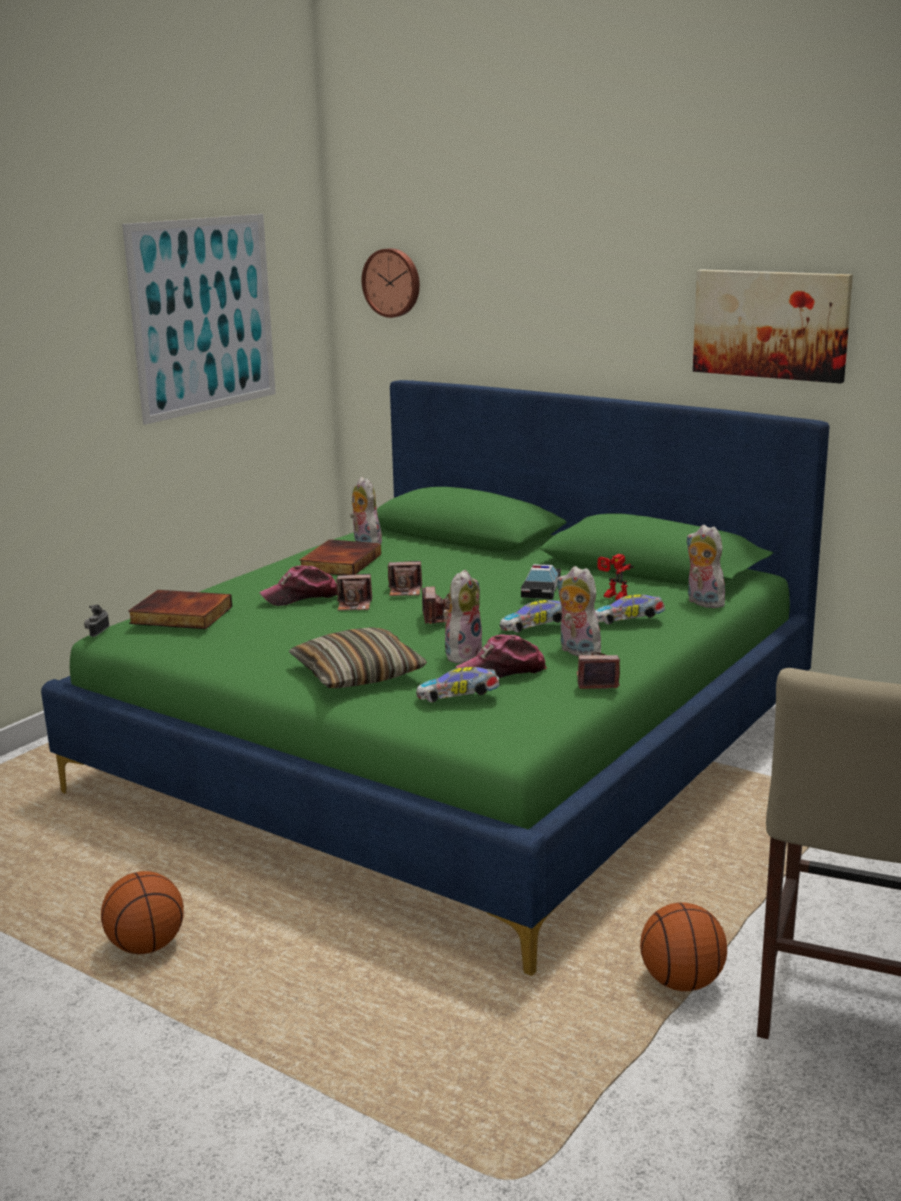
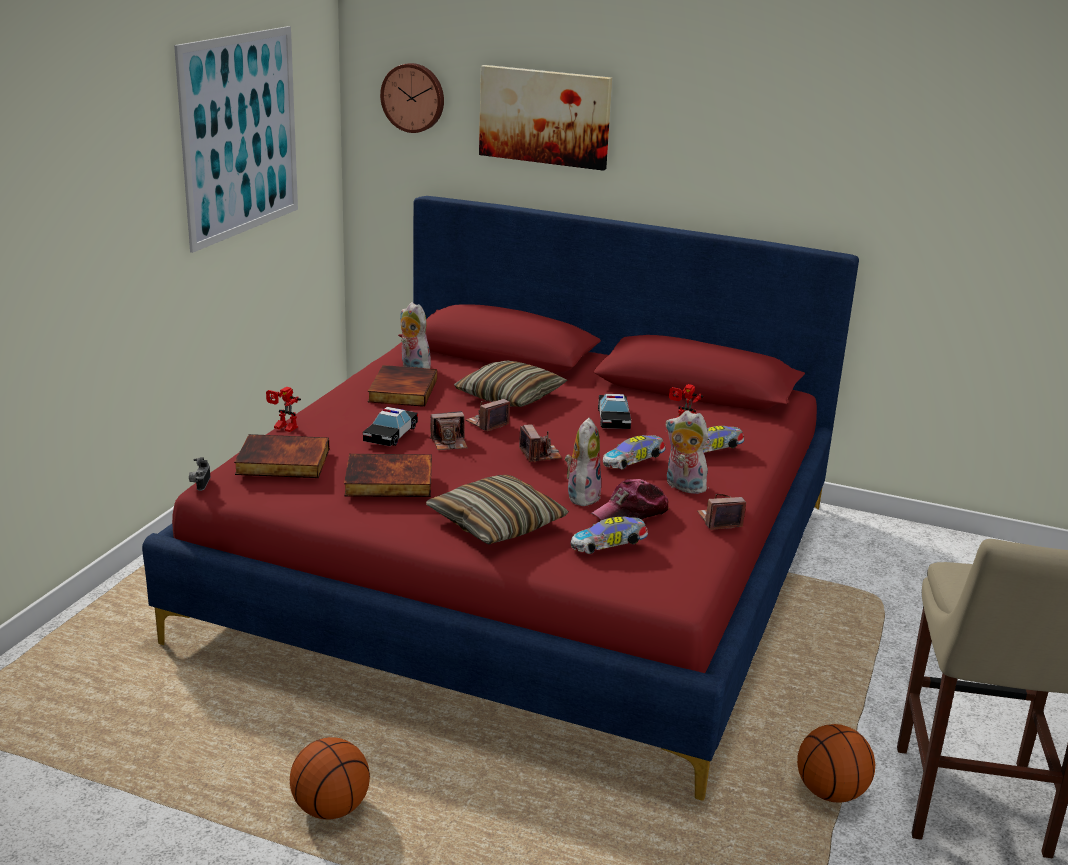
camera: 15 degrees left, 5 degrees up
green bed [41,380,830,976] -> red bed [142,196,859,801]
cap [259,565,337,606] -> toy car [363,407,418,446]
camera [388,561,422,596] -> camera turned 150 degrees clockwise [466,399,510,431]
plush toy [686,525,725,608] -> none
picture [693,270,853,384] -> picture moved to [479,65,612,171]
none -> toy robot [266,387,301,432]
none -> book [344,454,432,497]
none -> pillow [454,361,567,407]

